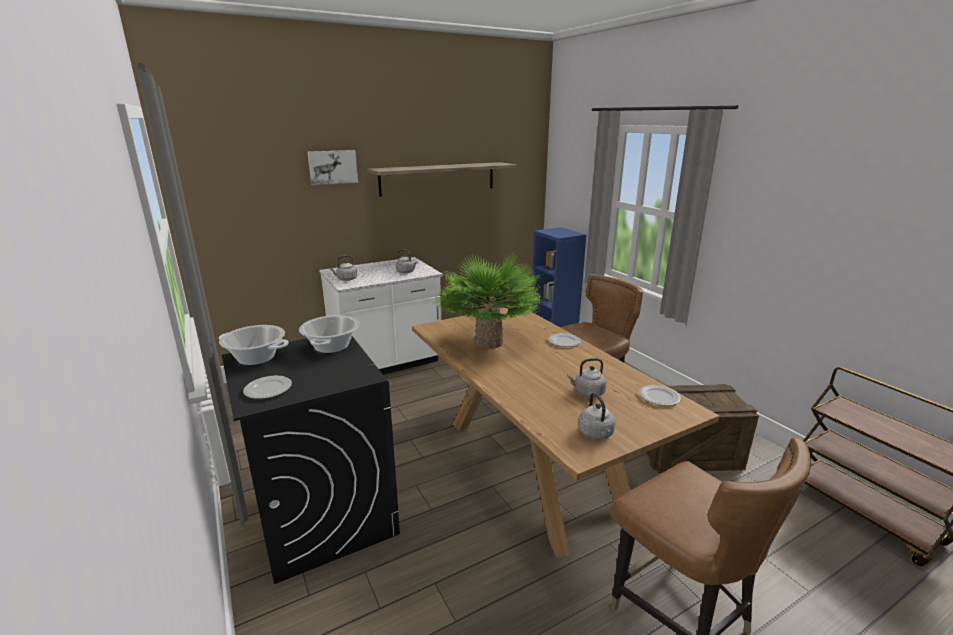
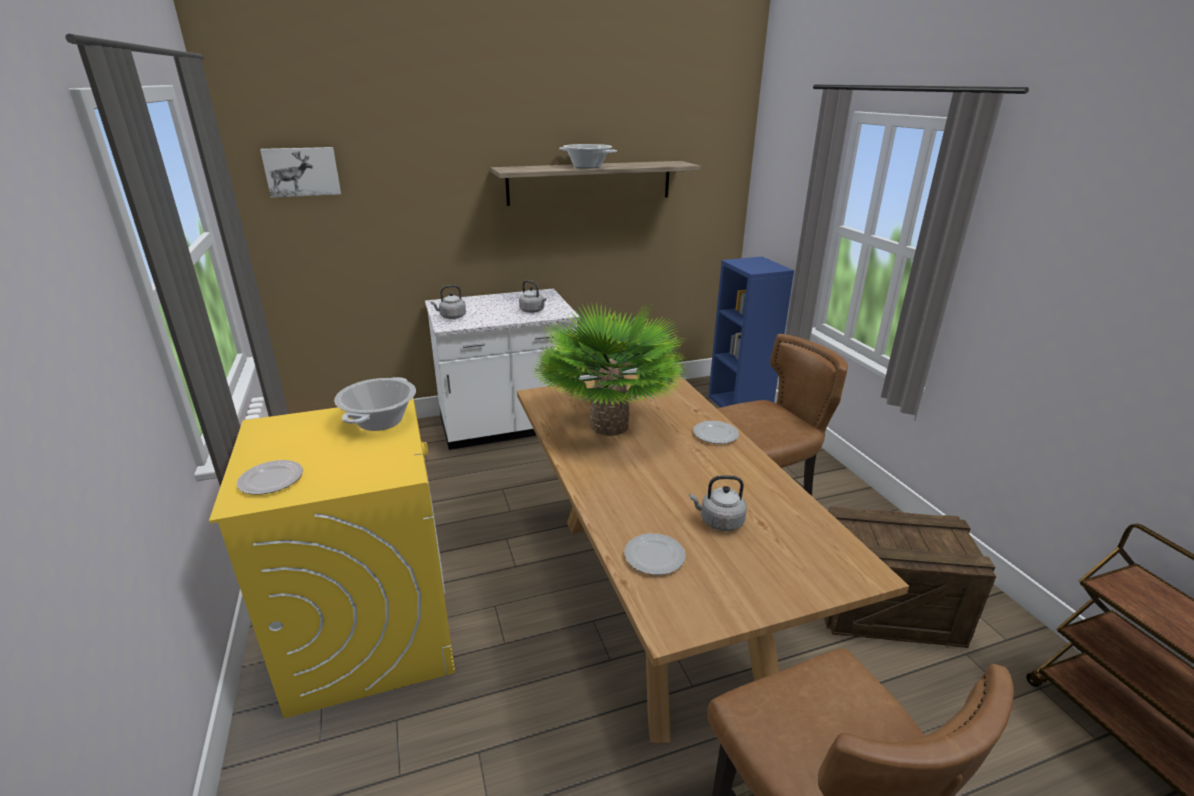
camera: 10 degrees right, 5 degrees up
cooking pot [219,325,289,365] -> cooking pot moved to [559,144,617,169]
black washing machine [222,336,400,584] -> yellow washing machine [209,398,455,718]
picture [307,150,358,185] -> picture moved to [260,147,341,198]
grey kettle [579,393,615,439] -> none
plate [639,385,681,406] -> plate moved to [624,533,686,575]

